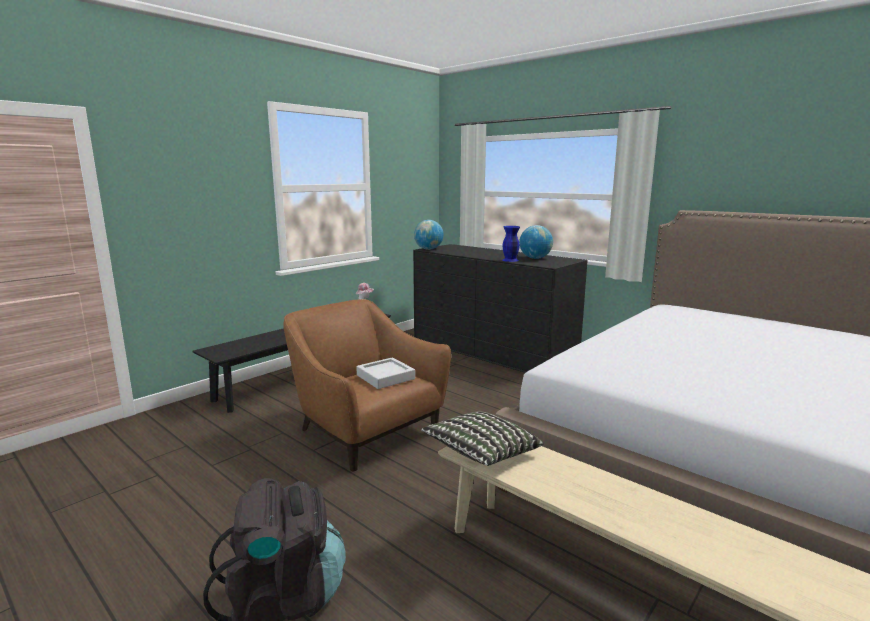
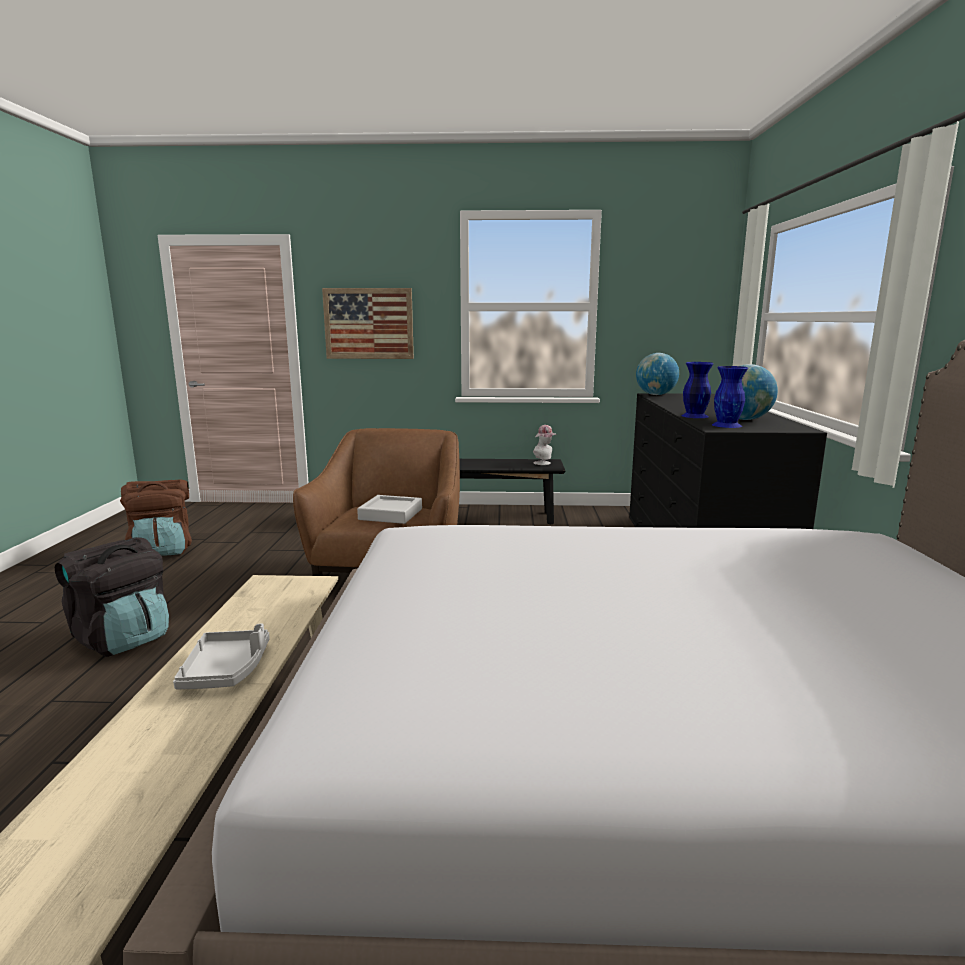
camera: 50 degrees right, 0 degrees up
pillow [421,411,543,466] -> none
none -> brown backpack [120,480,192,556]
none -> grey tray [173,623,270,690]
none -> picture [322,288,414,359]
none -> blue vase [712,366,748,428]

